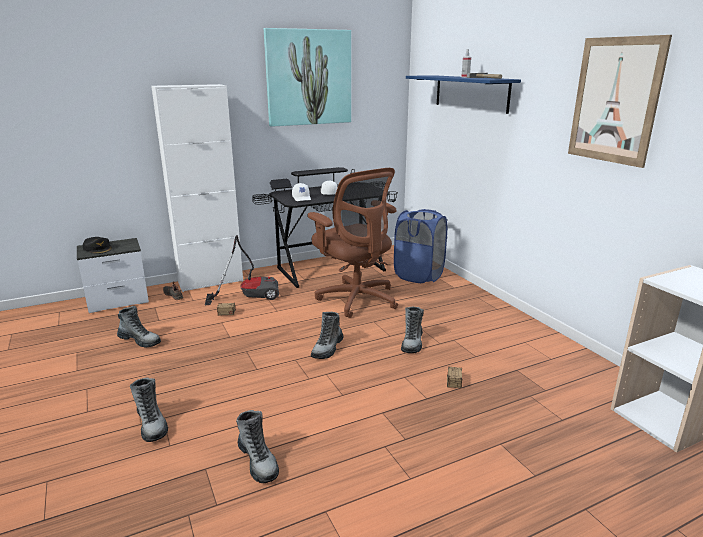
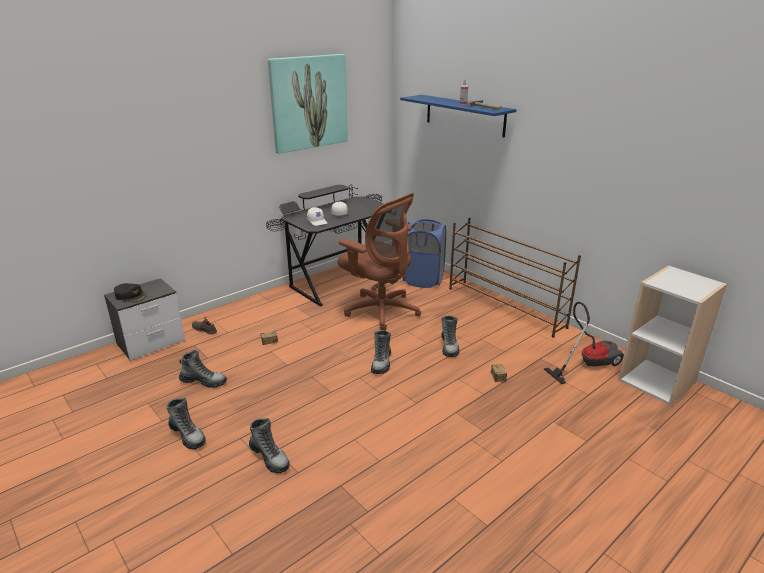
camera: 15 degrees left, 5 degrees up
white cabinet [151,84,243,292] -> none
vacuum cleaner [205,235,279,305] -> vacuum cleaner moved to [544,302,624,384]
boot [236,410,279,483] -> boot moved to [166,398,206,449]
picture [568,35,672,168] -> none
none -> brown shoe rack [449,218,581,337]

